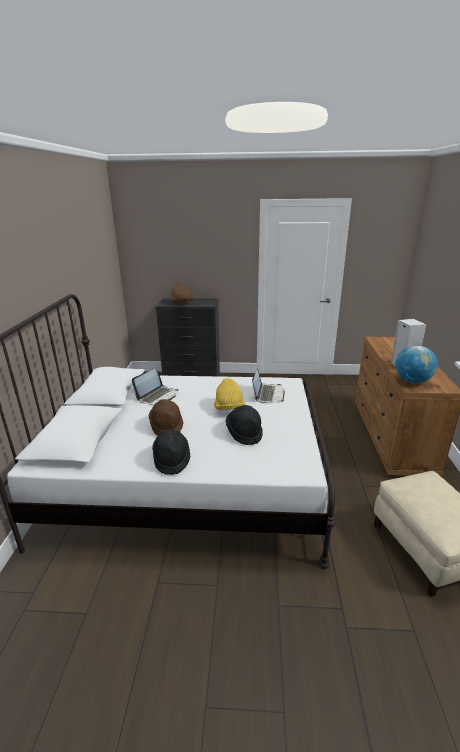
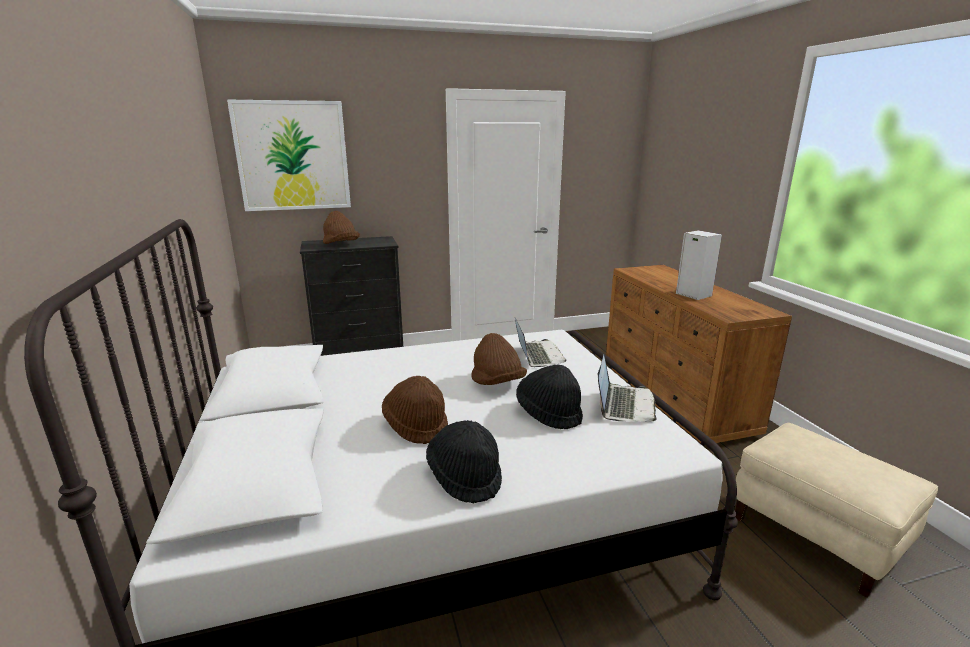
camera: 20 degrees left, 5 degrees down
laptop [132,369,178,405] -> laptop moved to [598,354,657,422]
yellow hat [214,378,246,410] -> brown hat [472,333,527,385]
globe [396,345,438,383] -> none
none -> picture [227,100,351,211]

